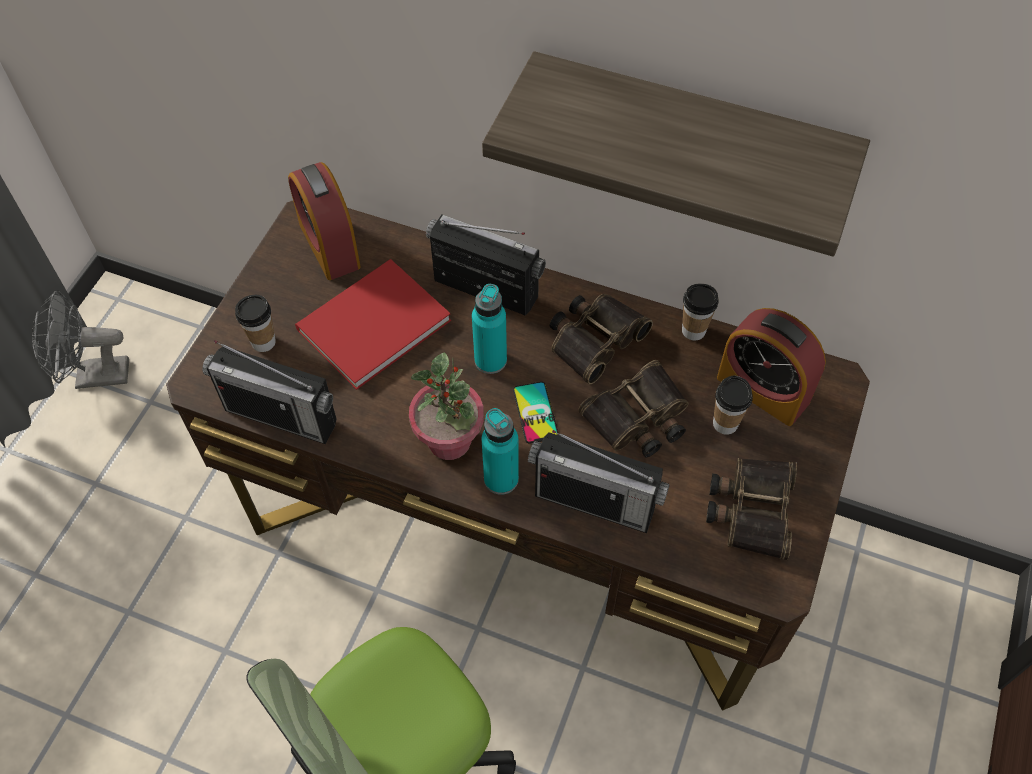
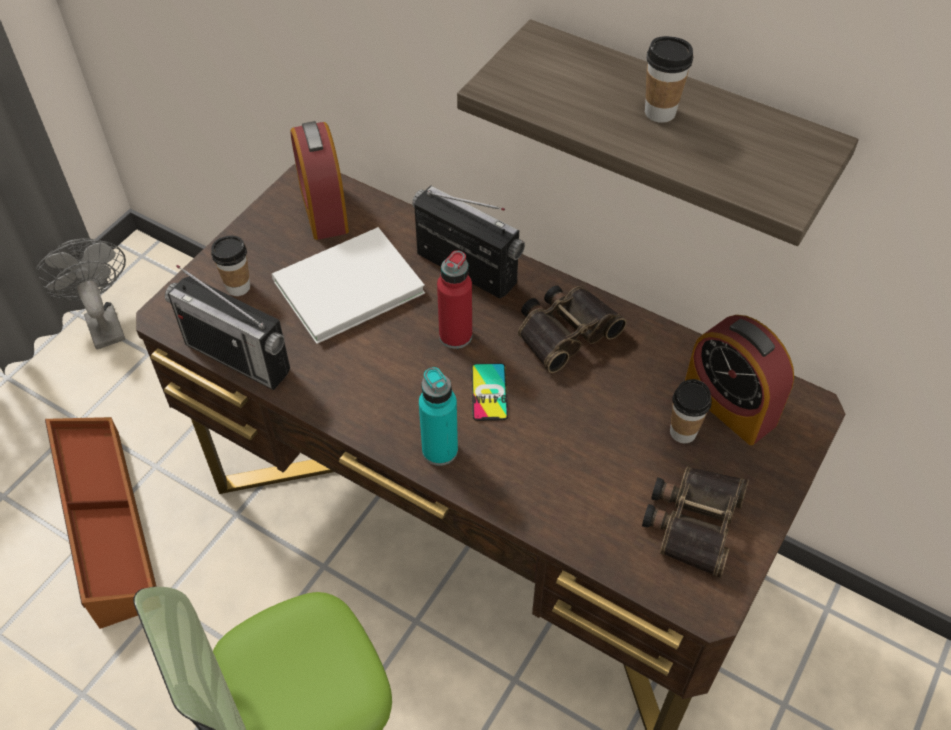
camera: 10 degrees right, 5 degrees down
grey fan [32,290,129,389] -> grey fan turned 60 degrees clockwise [36,238,126,350]
red book [295,259,451,390] -> white book [271,227,425,344]
potted plant [409,352,484,460] -> none
turquoise bottle [472,284,507,374] -> red bottle [437,250,472,349]
radio [528,430,670,533] -> none
binoculars [578,360,689,458] -> none
cup [682,283,719,341] -> cup moved to [645,36,693,123]
none -> brown storage box [45,417,157,629]

